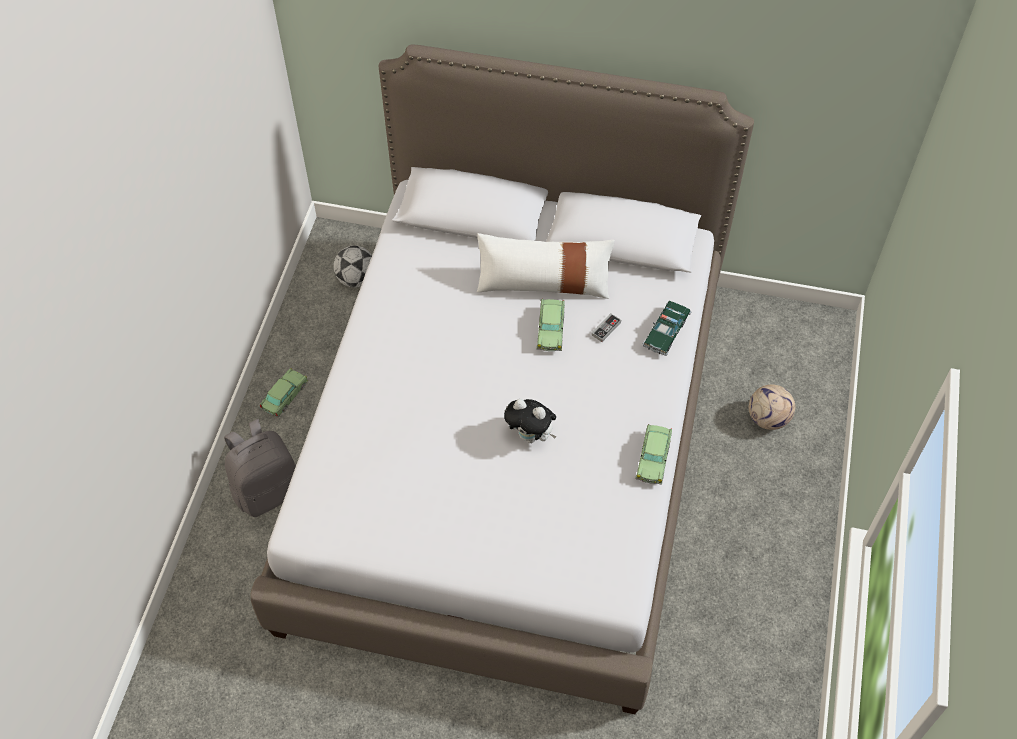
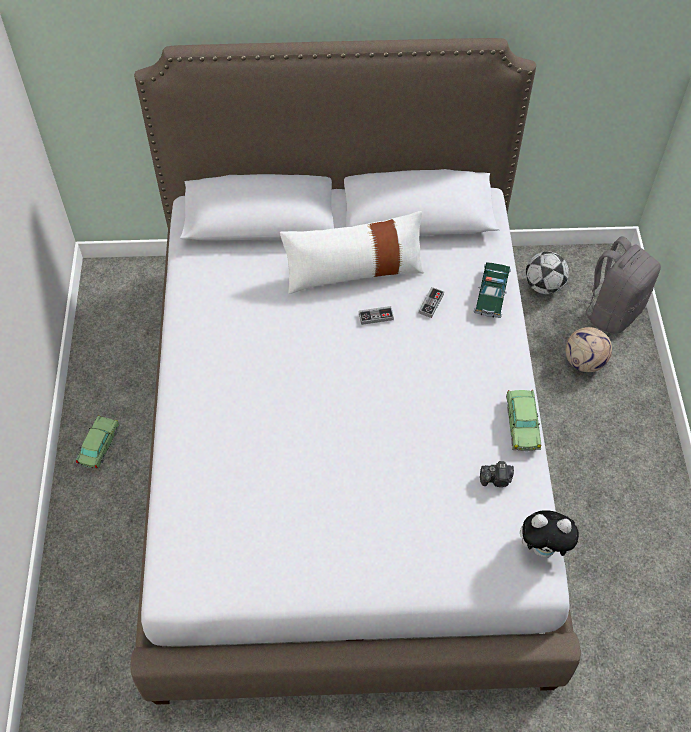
camera: 15 degrees left, 0 degrees up
grey backpack [224,419,296,517] -> grey backpack moved to [576,236,661,334]
football [333,246,372,288] -> football moved to [526,251,569,294]
plush toy [504,399,557,443] -> plush toy moved to [520,510,582,557]
toy car [537,299,565,351] -> game controller [359,306,394,325]
none -> camera [480,461,514,487]

